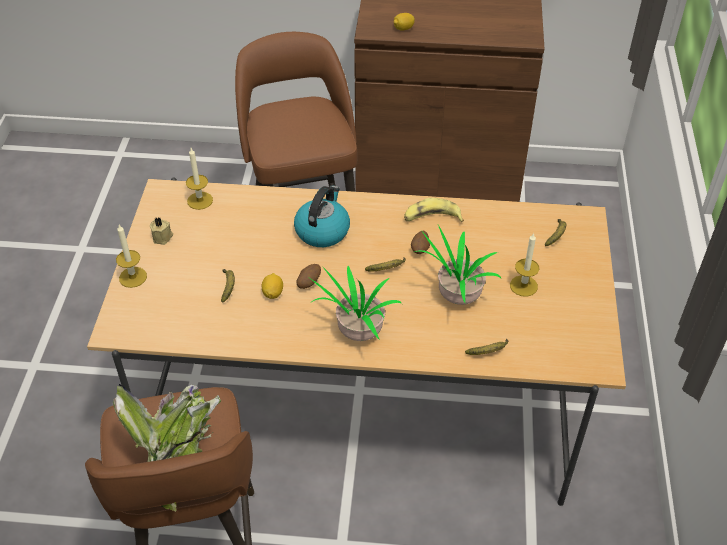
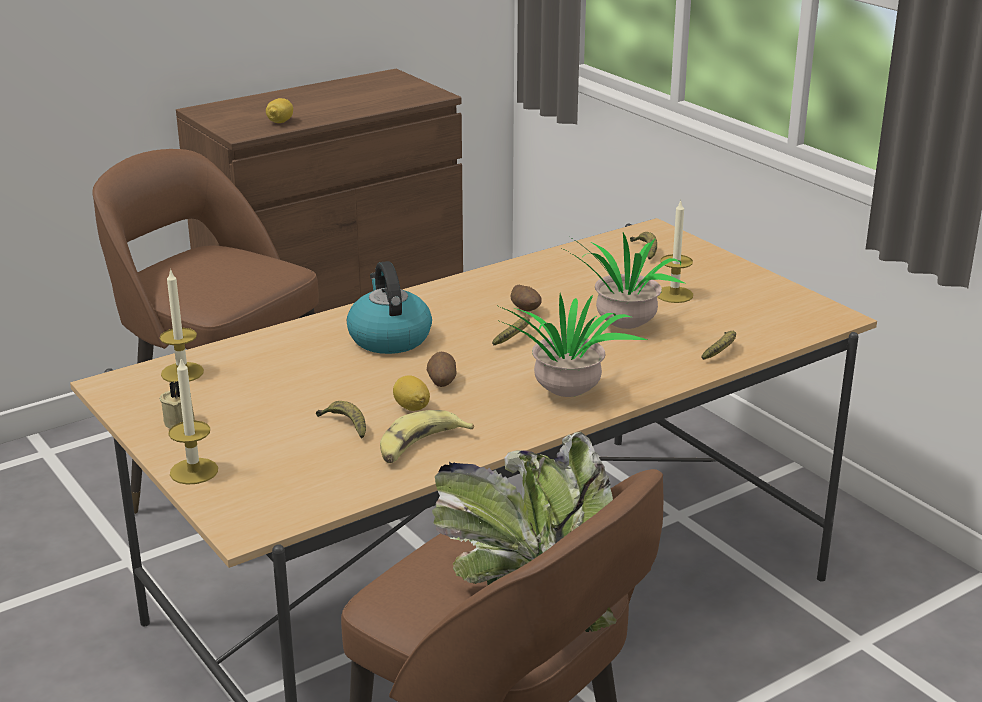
camera: 40 degrees left, 20 degrees down
banana [404,198,464,222] -> banana moved to [380,410,474,463]

